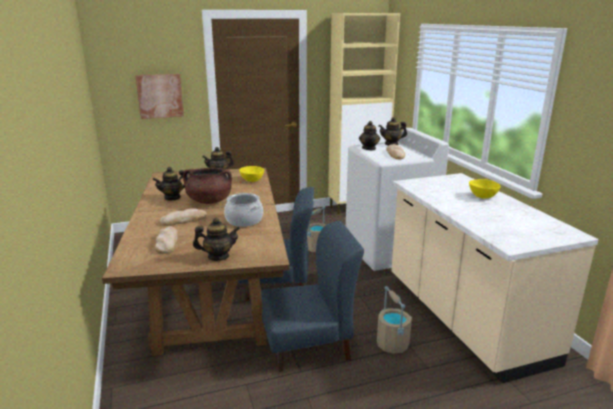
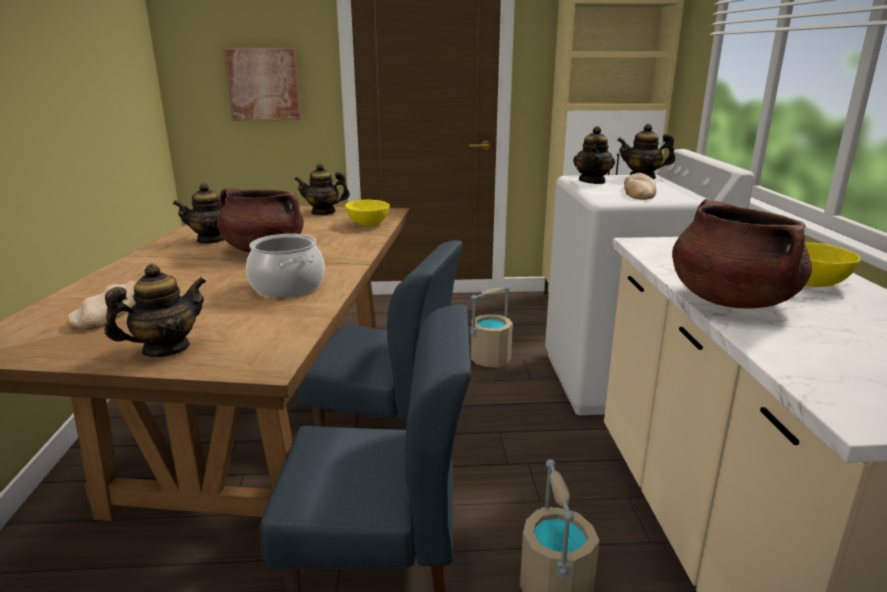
camera: 15 degrees right, 0 degrees up
bread [160,209,207,226] -> none
teapot [193,217,240,261] -> teapot turned 45 degrees counterclockwise [105,263,207,357]
none -> brown cooking pot [672,199,812,309]

